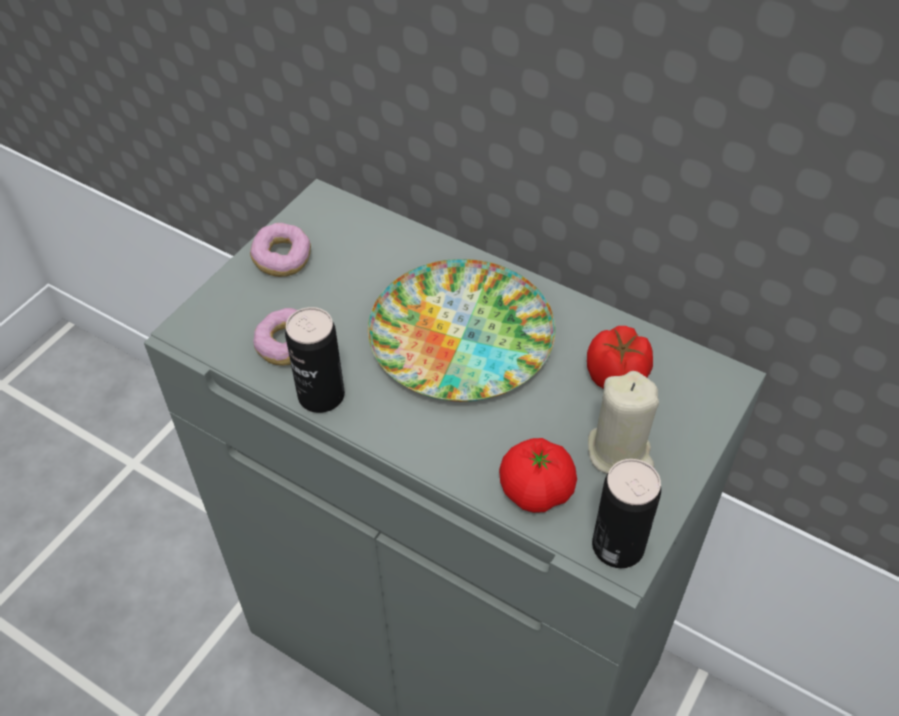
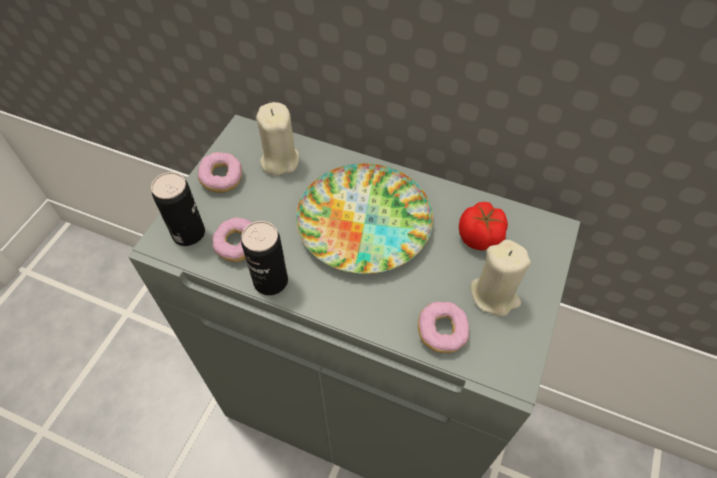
camera: 10 degrees left, 5 degrees up
tomato [499,438,577,513] -> donut [418,302,469,353]
can [592,459,661,568] -> can moved to [151,172,205,246]
none -> beige candle [256,102,299,176]

